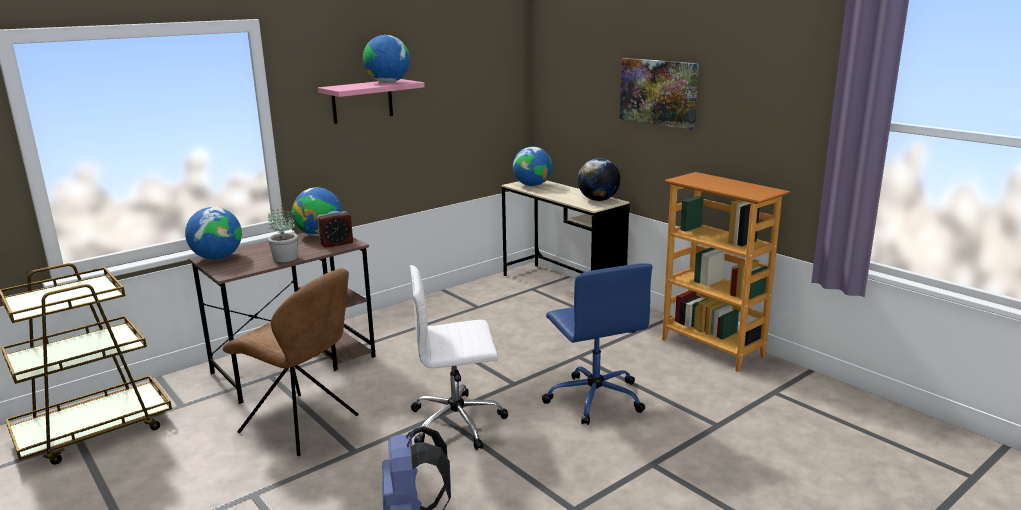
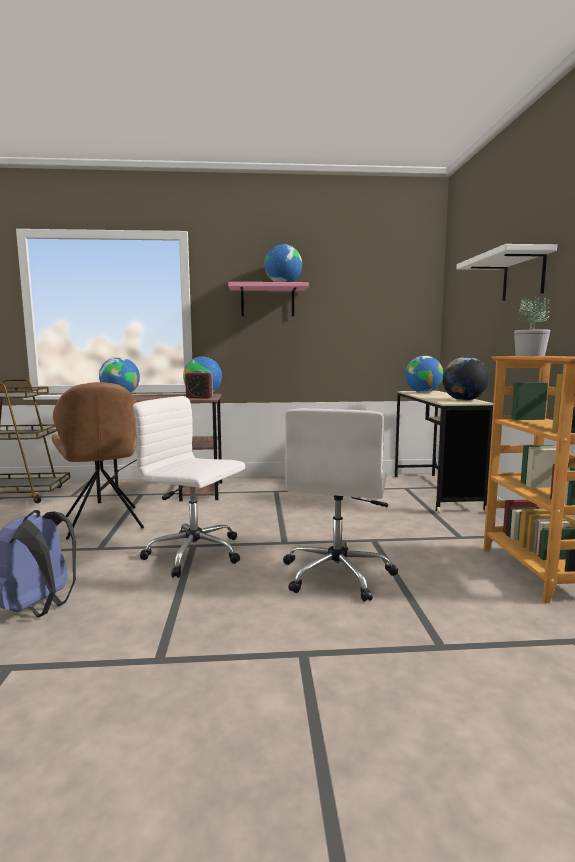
camera: 35 degrees right, 10 degrees down
potted plant [268,205,298,262] -> potted plant moved to [514,296,550,356]
blue office chair [542,263,652,425] -> white office chair [283,409,398,602]
picture [620,58,699,130] -> white shelf [456,244,557,301]

